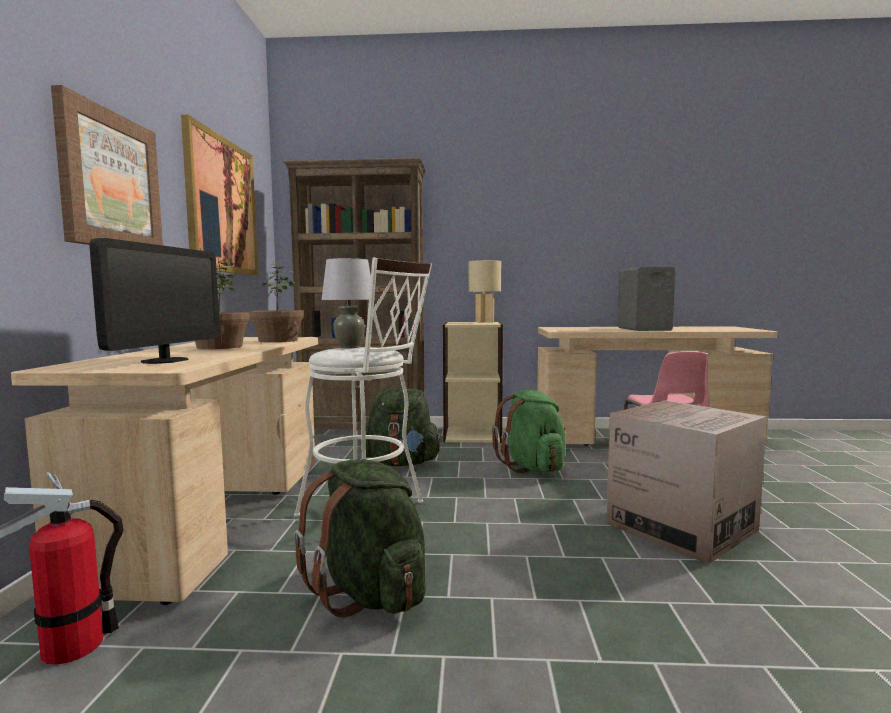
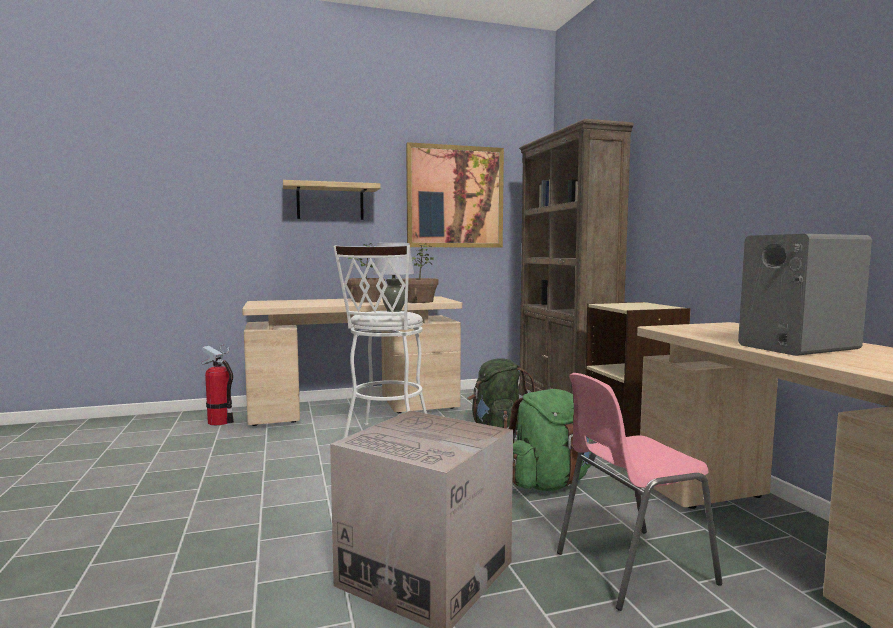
camera: 70 degrees right, 0 degrees up
picture [51,85,163,245] -> shelf [283,180,381,220]
monitor [89,238,220,364] -> none
green backpack [294,459,426,618] -> none
beige table lamp [469,260,501,323] -> none

